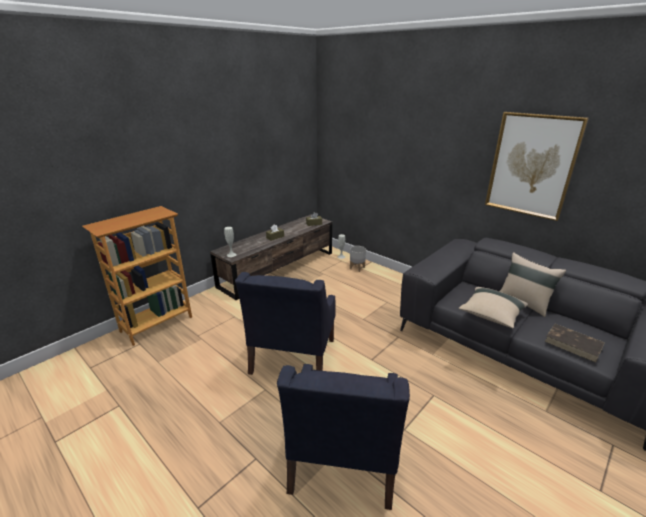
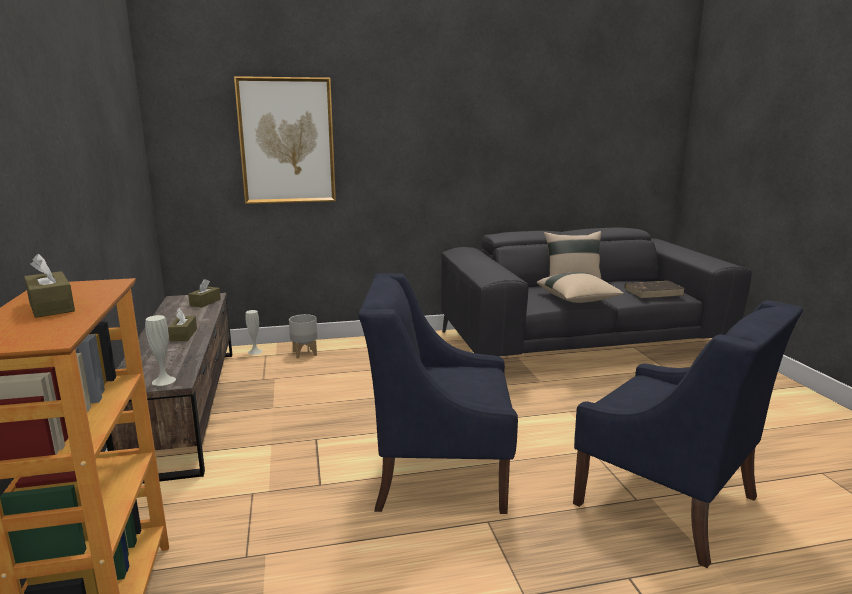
camera: 55 degrees left, 10 degrees down
blue armchair [235,272,336,375] -> blue armchair turned 135 degrees clockwise [358,273,518,514]
picture [485,112,589,221] -> picture moved to [234,76,336,204]
none -> brown tissue box [24,254,75,318]

